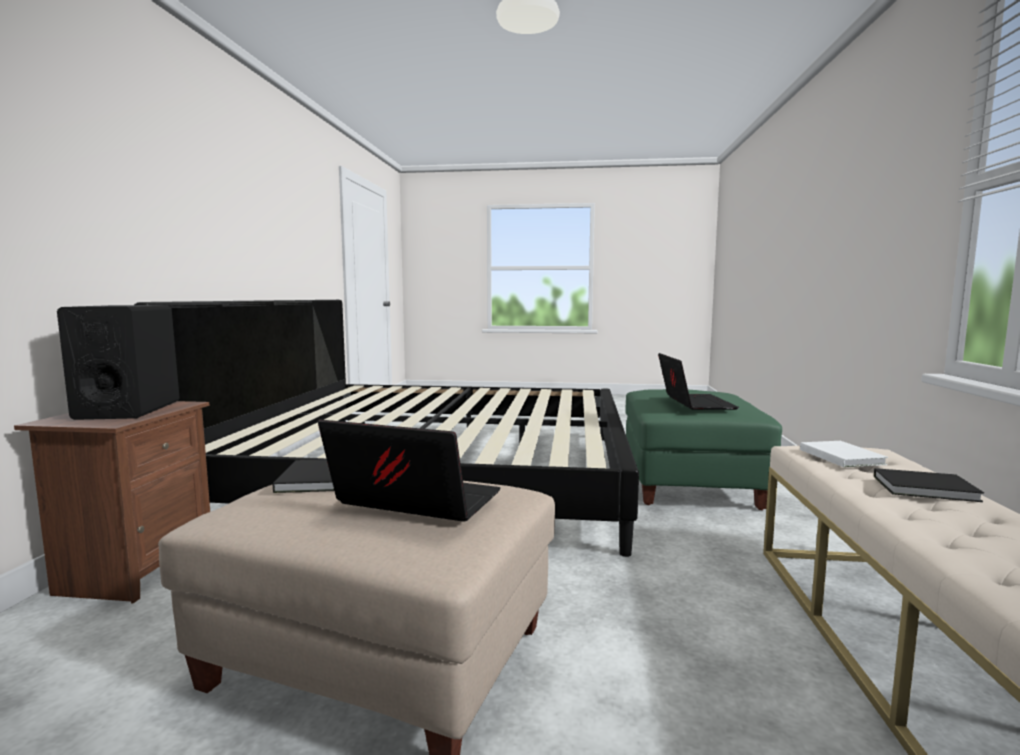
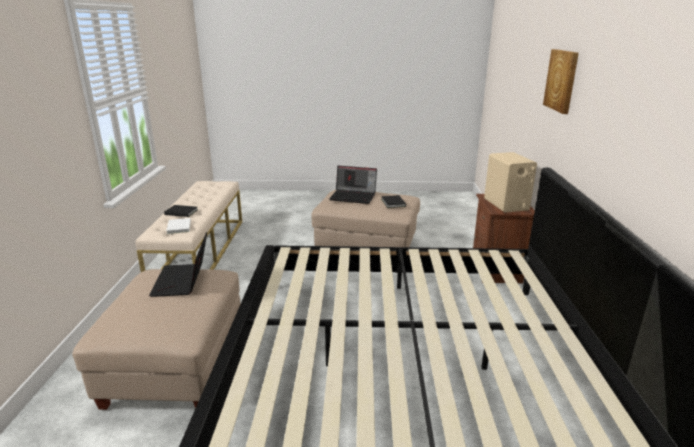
camera: 175 degrees right, 15 degrees up
black speaker [57,305,180,420] -> beige speaker [484,152,537,212]
green ottoman [626,389,782,510] -> beige ottoman [72,269,241,410]
none -> picture [543,49,579,114]

